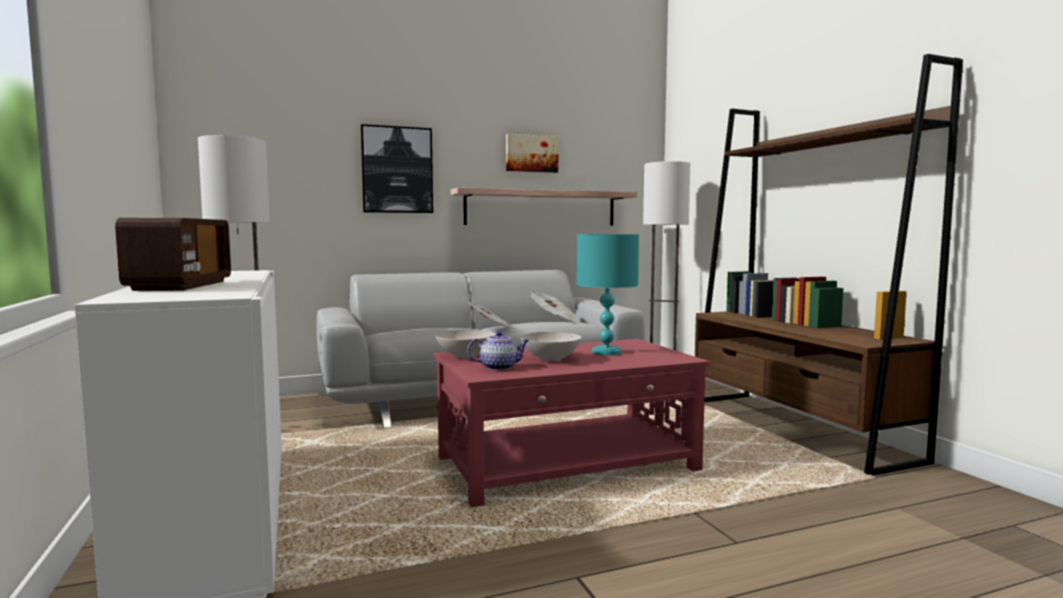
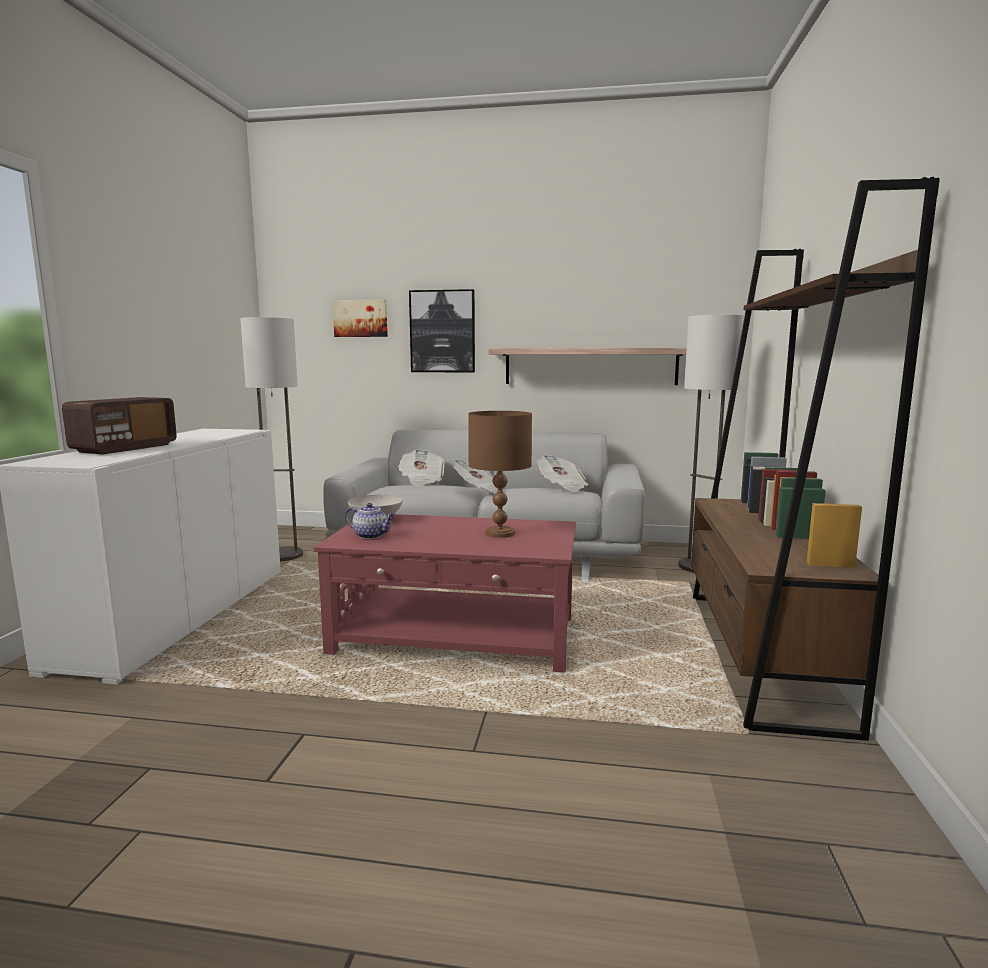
camera: 30 degrees right, 5 degrees up
picture [506,134,558,173] -> picture moved to [333,299,388,337]
white bowl [521,332,582,362] -> none
turquoise table lamp [577,234,639,355] -> brown table lamp [468,411,532,538]
none -> newspaper [398,449,445,486]

